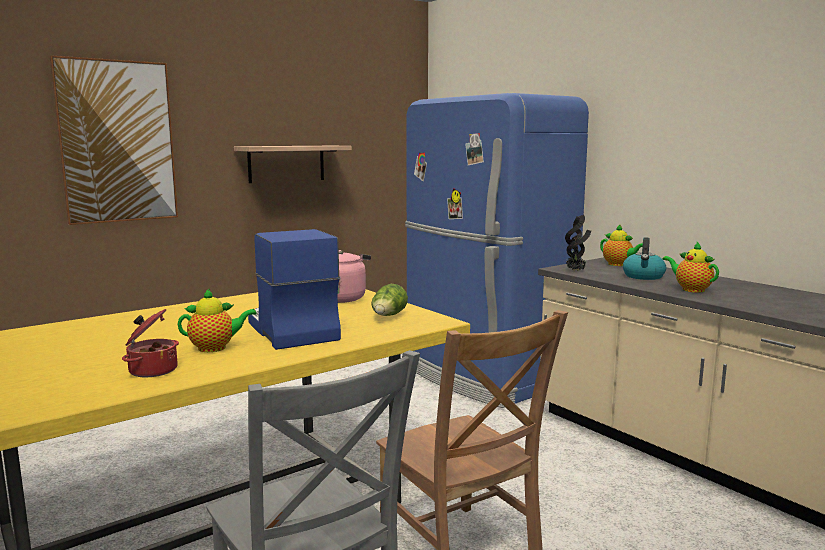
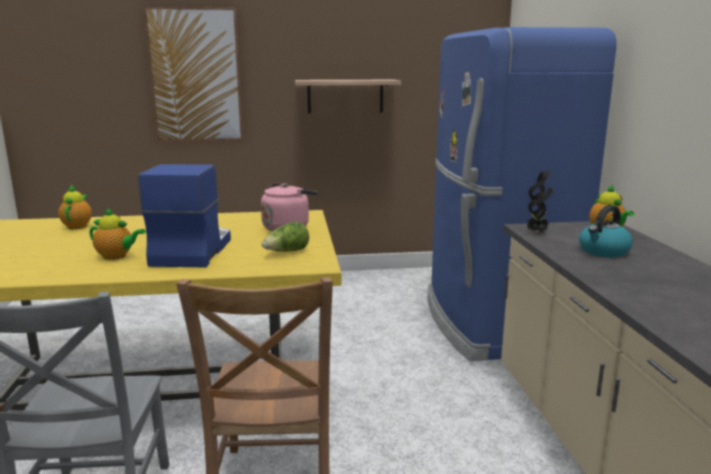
camera: 30 degrees right, 5 degrees up
cooking pot [122,309,179,377] -> none
teapot [663,242,719,293] -> teapot moved to [58,185,92,229]

